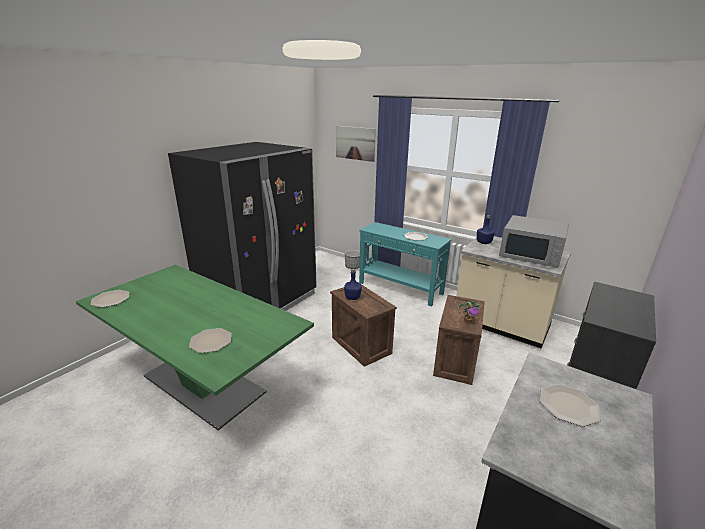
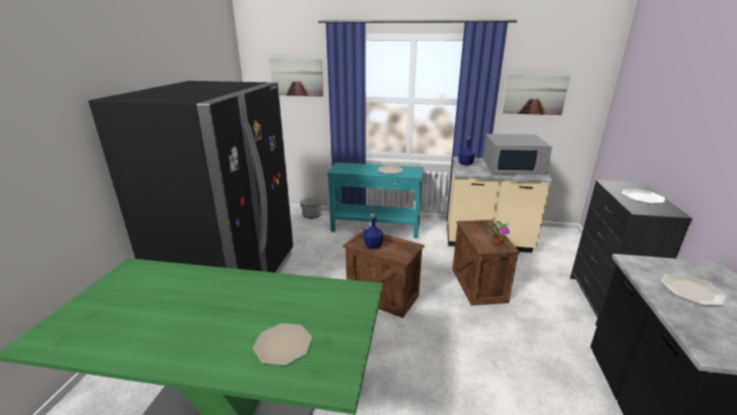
camera: 25 degrees left, 0 degrees up
plate [91,290,129,307] -> plate moved to [622,189,665,204]
none -> picture [503,74,570,115]

